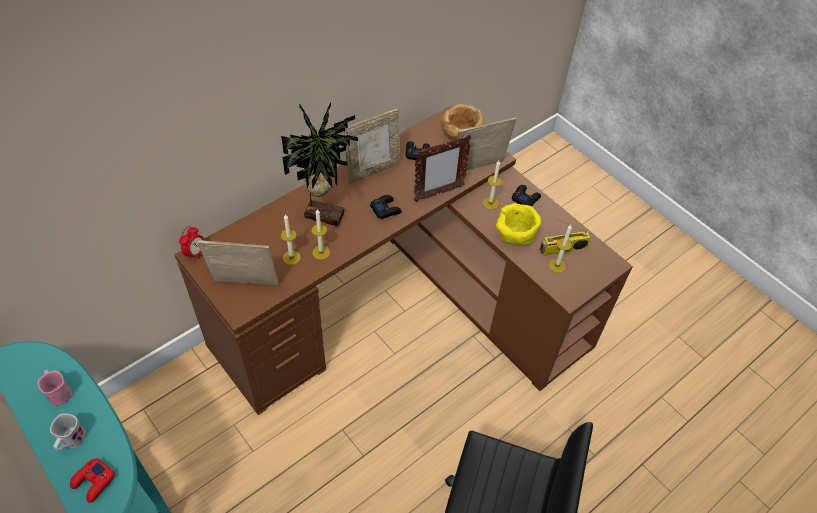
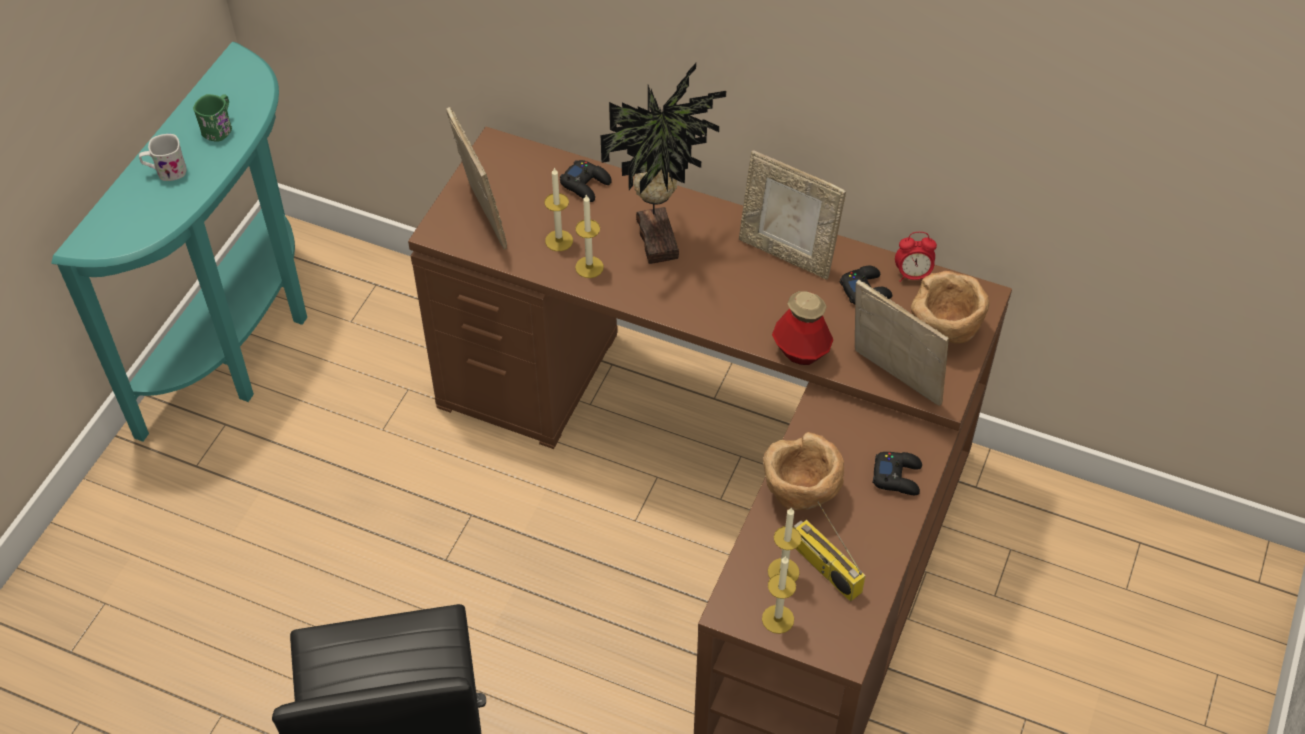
camera: 65 degrees right, 0 degrees up
pink mug [38,370,72,406] -> green mug [193,94,232,142]
red game controller [70,458,115,503] -> none
alarm clock [179,226,204,262] -> alarm clock moved to [895,232,937,282]
black game controller [370,195,402,219] -> black game controller moved to [560,160,612,202]
picture frame [414,135,472,202] -> bottle [772,291,833,365]
candle [483,161,502,210] -> candle moved to [762,556,796,634]
yellow bowl [496,203,541,245] -> brown bowl [763,432,844,511]

